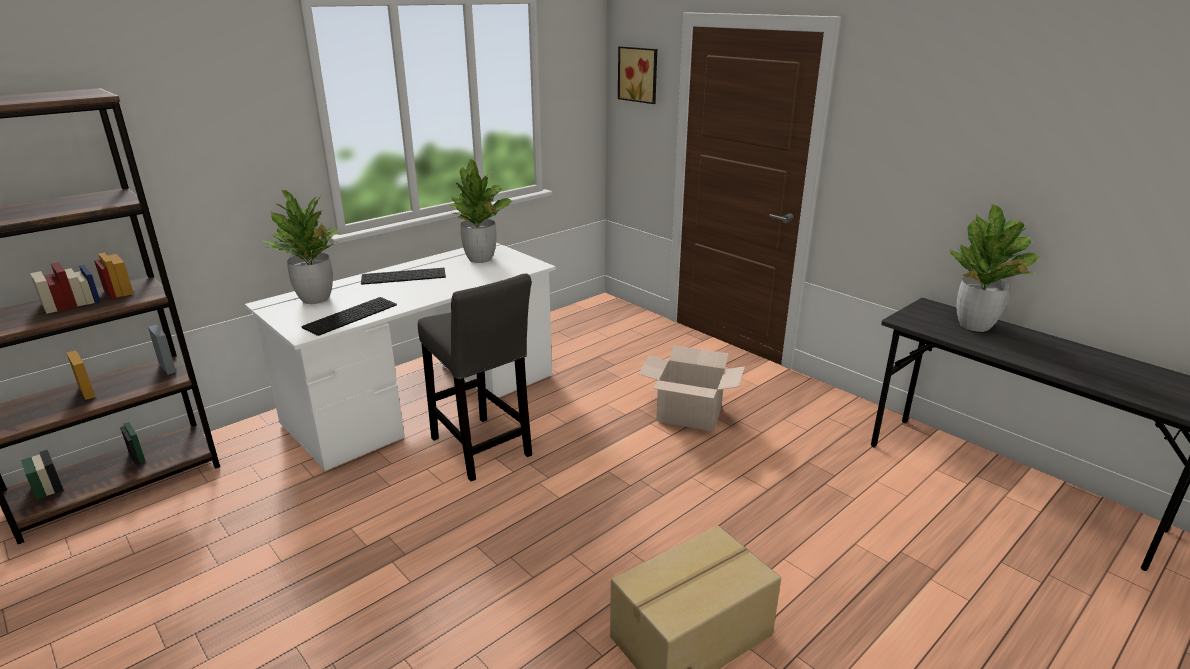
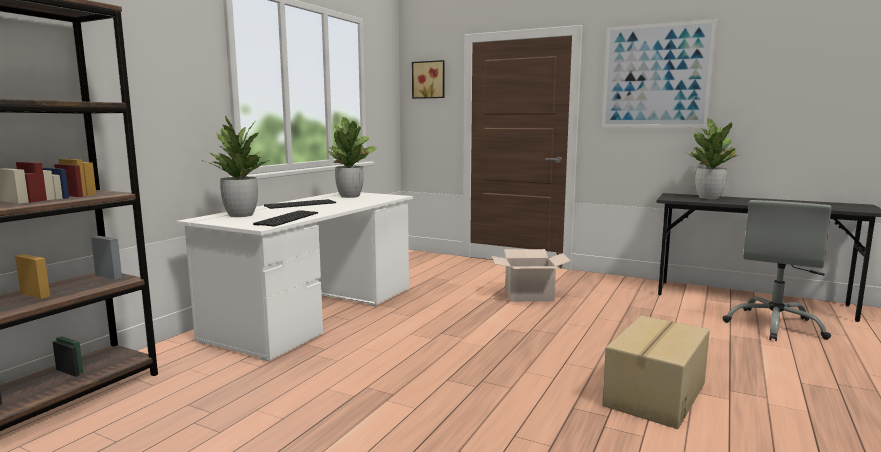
camera: 20 degrees left, 15 degrees down
grey stool [418,273,532,481] -> none
none -> picture [602,19,717,128]
none -> grey office chair [722,200,832,341]

